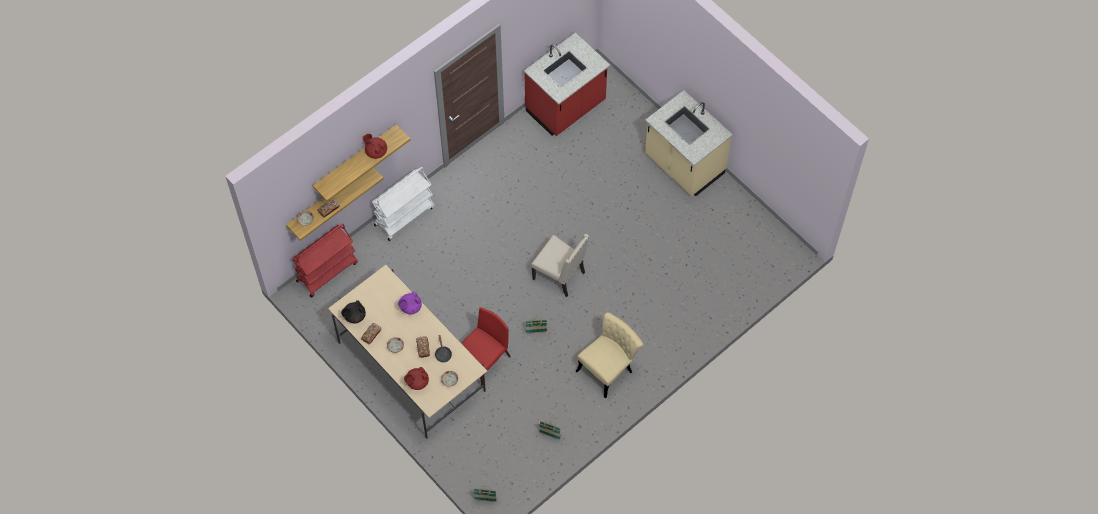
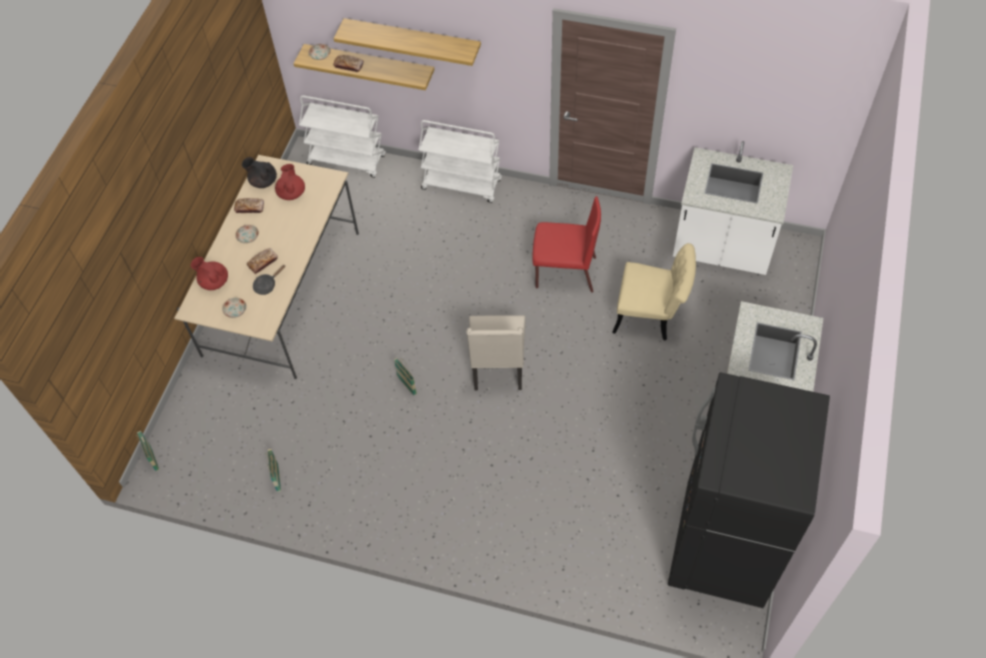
camera: 60 degrees right, 5 degrees down
red cart [292,223,358,298] -> white cart [299,95,386,178]
red teapot [363,134,387,159] -> red teapot moved to [275,164,305,200]
purple teapot [398,291,422,314] -> none
red chair [461,307,511,388] -> red chair moved to [532,196,601,293]
red counter [524,33,610,136] -> white counter [673,141,793,275]
beige chair [576,312,644,399] -> beige chair moved to [612,243,696,341]
none -> black fridge [668,372,830,608]

